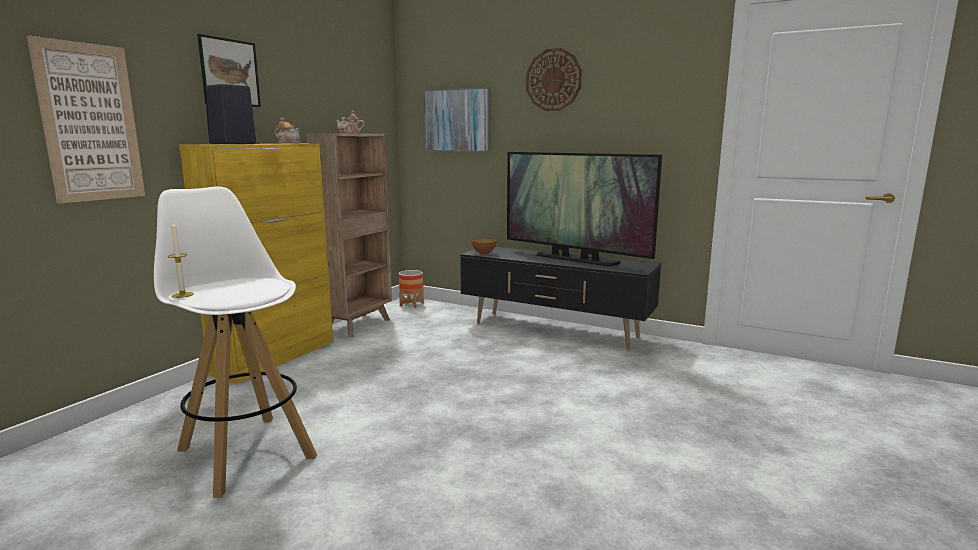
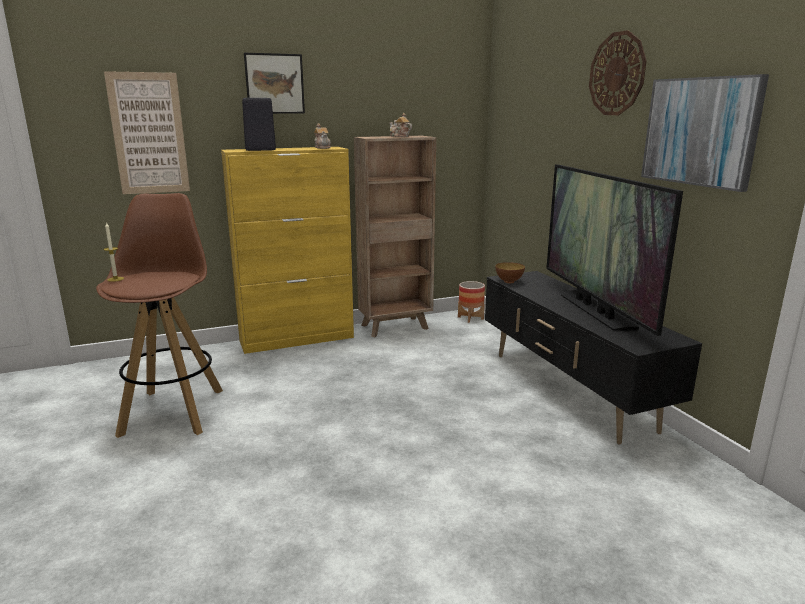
camera: 40 degrees right, 5 degrees up
white stool [154,186,317,498] -> brown stool [96,193,223,438]
picture [424,87,491,152] -> picture moved to [641,74,769,192]

